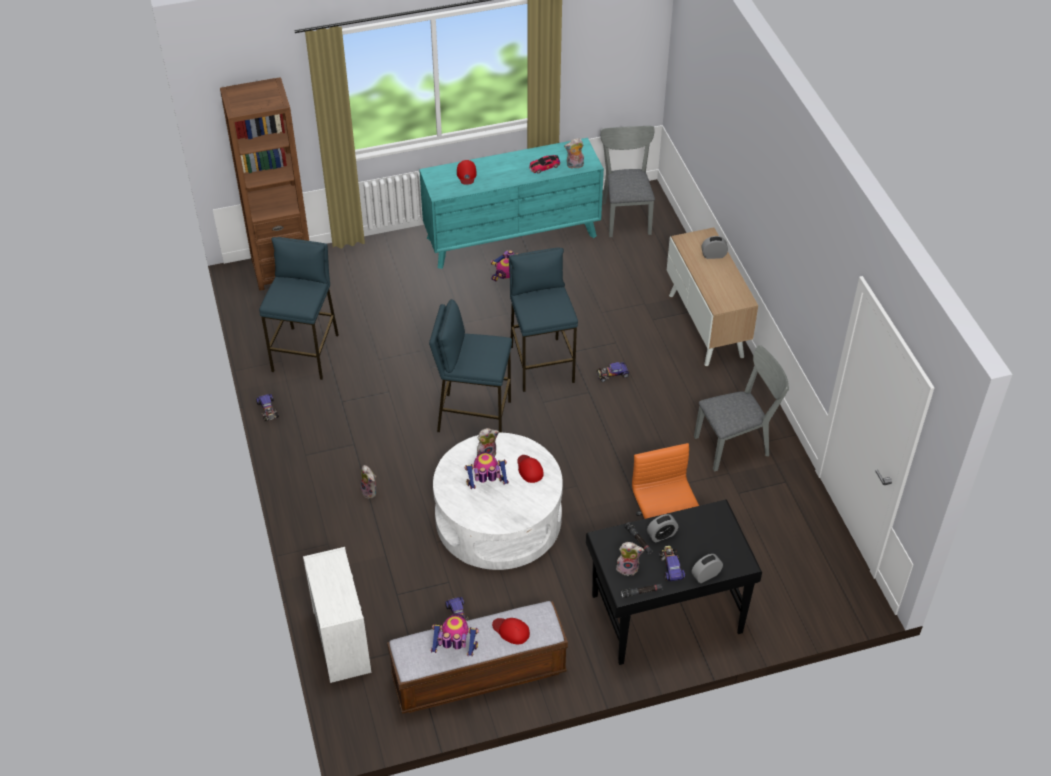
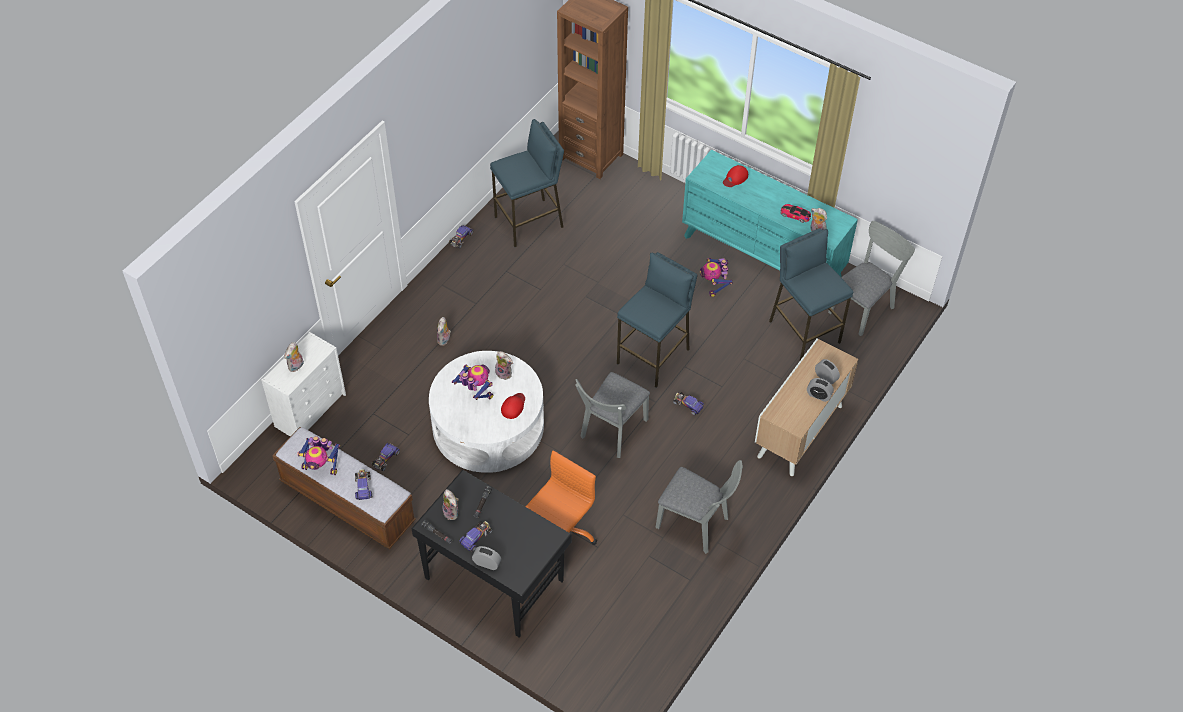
camera: 50 degrees right, 5 degrees up
blue stool [429,299,512,433] -> blue stool moved to [769,228,853,360]
toy robot [431,614,479,657] -> toy robot turned 135 degrees clockwise [297,436,340,475]
red cap [492,618,530,644] -> toy car [355,469,372,500]
alarm clock [647,514,678,542] -> alarm clock moved to [807,378,834,402]
none -> plush toy [284,342,304,372]
none -> grey chair [575,372,650,458]

